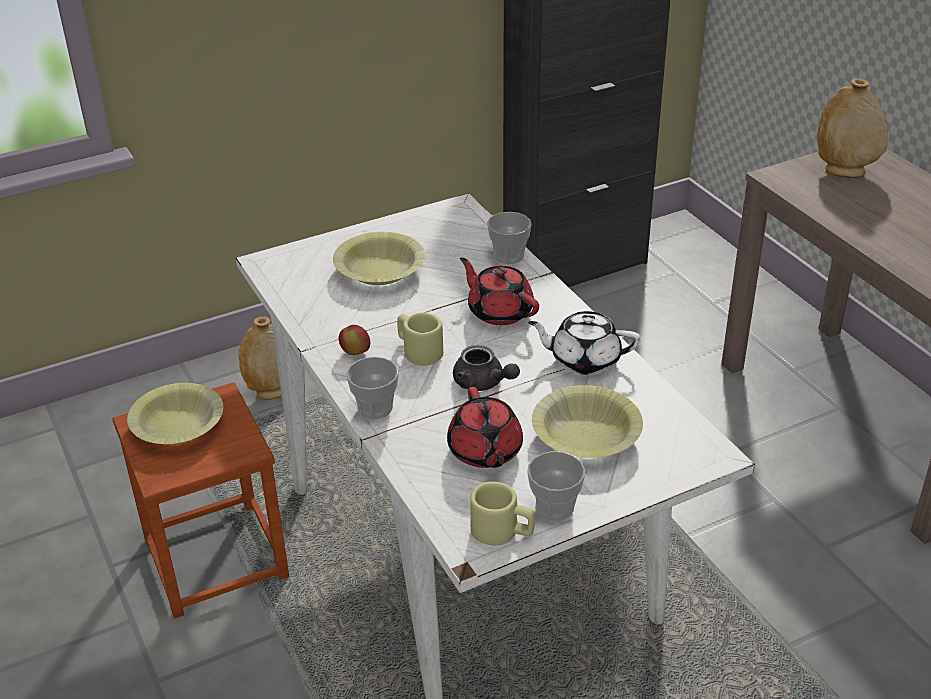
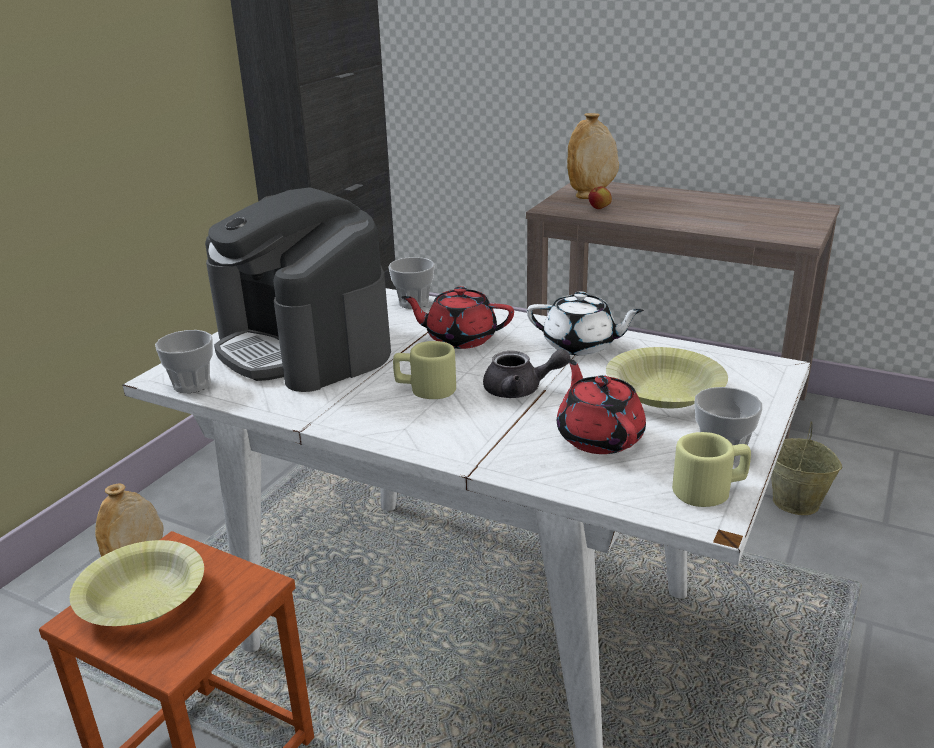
camera: 35 degrees left, 10 degrees down
yellow bowl [333,232,425,285] -> coffee machine [205,187,391,392]
apple [339,325,370,355] -> apple moved to [588,187,612,209]
cup [346,357,399,419] -> cup moved to [155,330,213,393]
red teapot [447,387,523,468] -> red teapot turned 150 degrees counterclockwise [557,359,646,454]
white teapot [528,311,640,375] -> white teapot turned 135 degrees counterclockwise [527,292,644,356]
none -> beige bucket [771,421,842,515]

